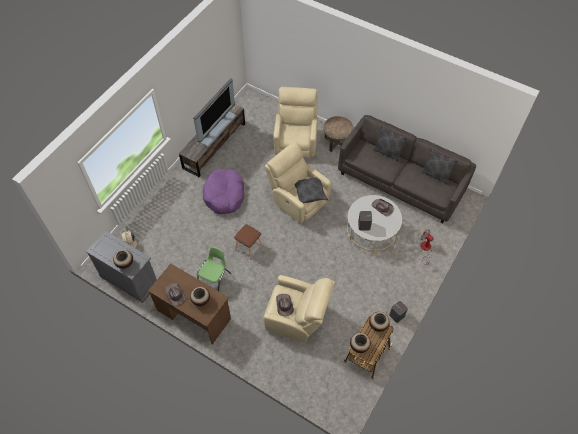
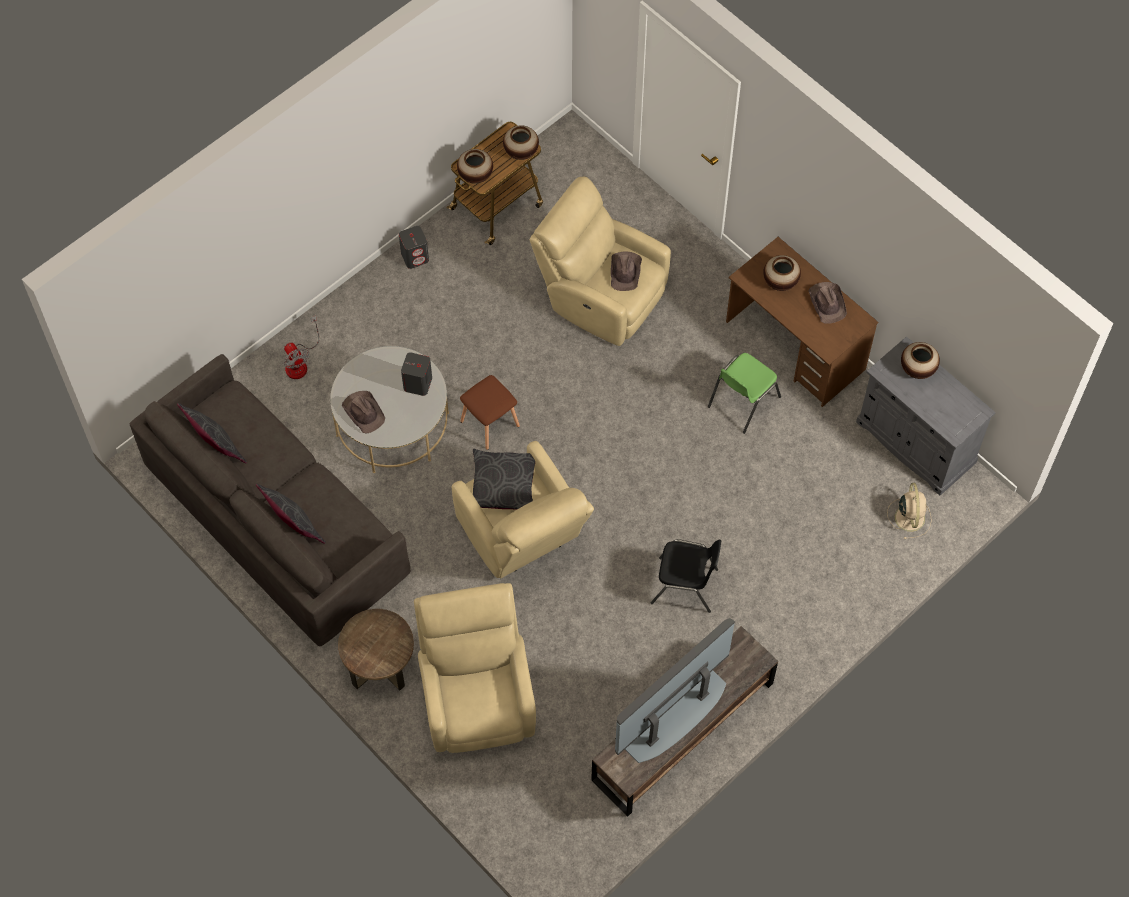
camera: 165 degrees left, 5 degrees up
purple dog bed [203,168,244,214] -> black chair [651,539,721,613]
brown stool [234,224,263,260] -> brown stool moved to [460,375,520,450]
beige armchair [273,87,318,158] -> beige armchair turned 150 degrees clockwise [414,583,536,753]

